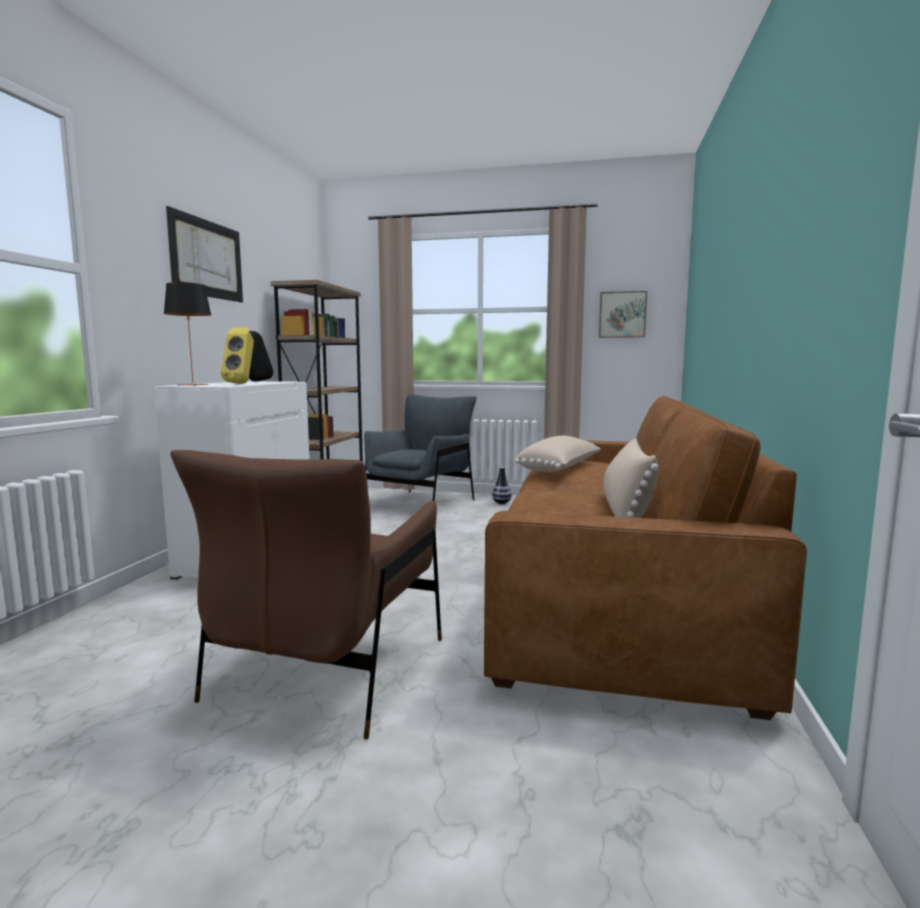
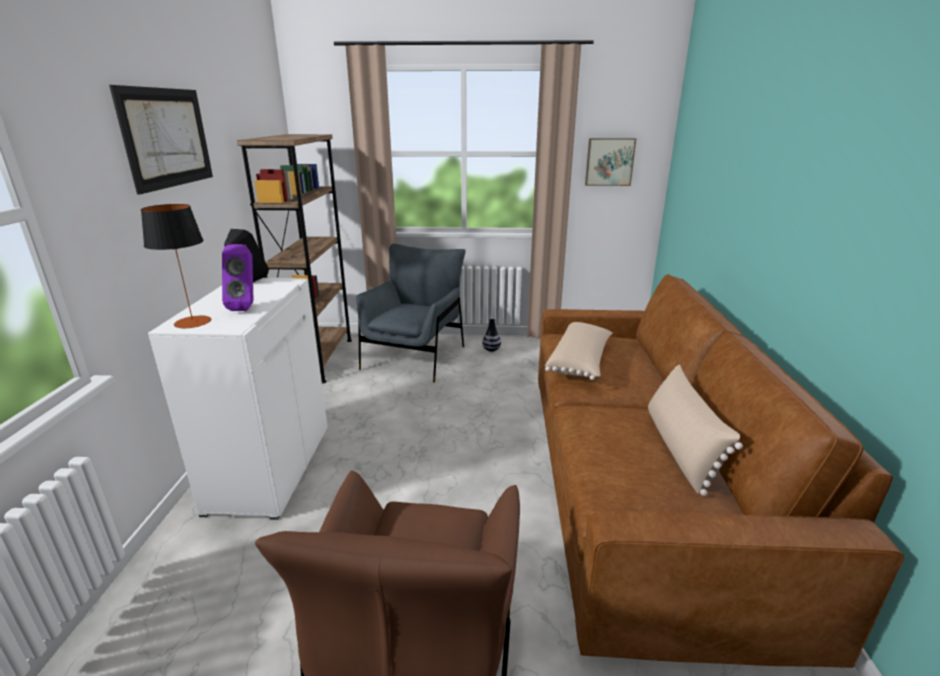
camera: 10 degrees left, 15 degrees up
yellow speaker [221,328,254,384] -> purple speaker [222,244,253,311]

